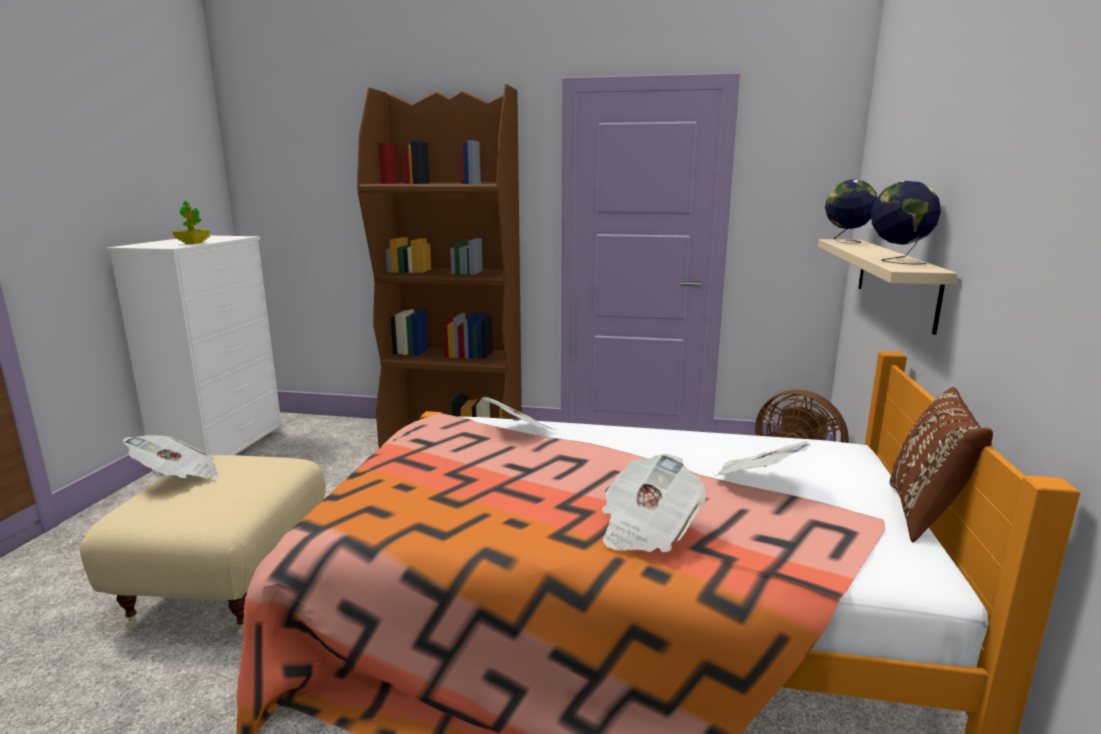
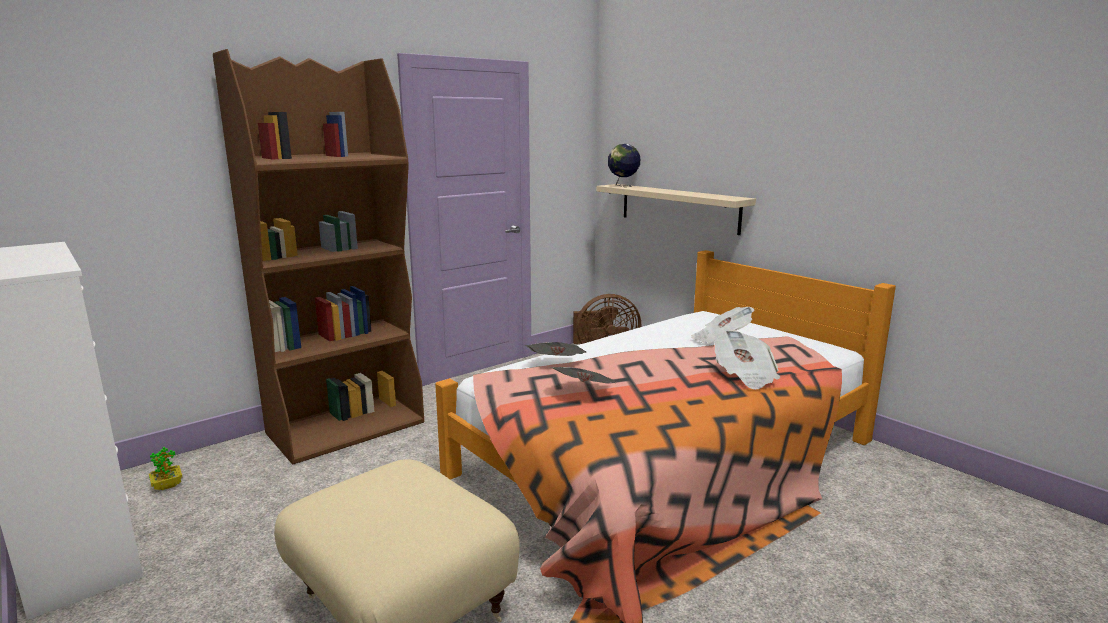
camera: 50 degrees left, 0 degrees up
newspaper [123,435,219,479] -> newspaper moved to [549,367,617,383]
potted plant [173,201,211,244] -> potted plant moved to [149,447,183,490]
globe [871,181,941,264] -> none
brown pillow [890,387,993,542] -> none

